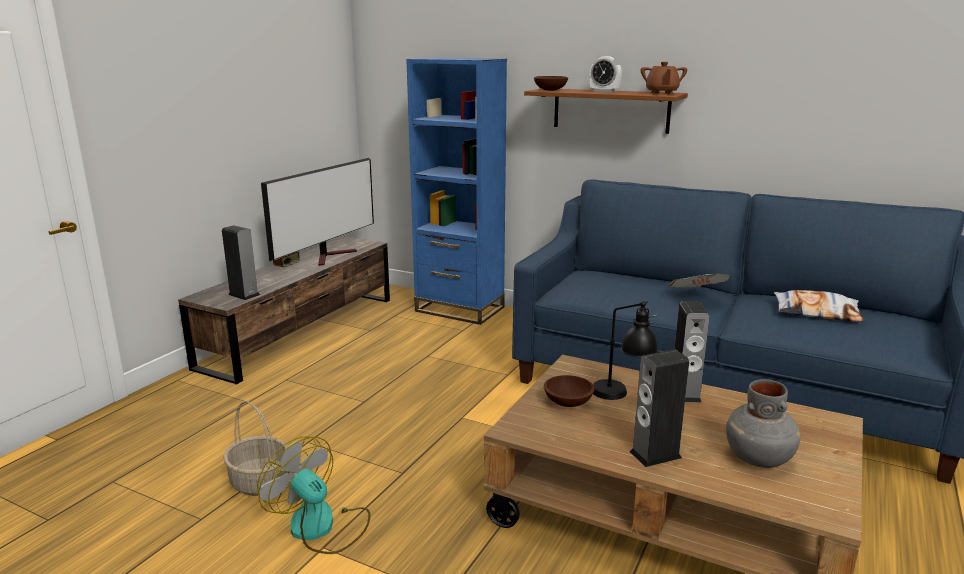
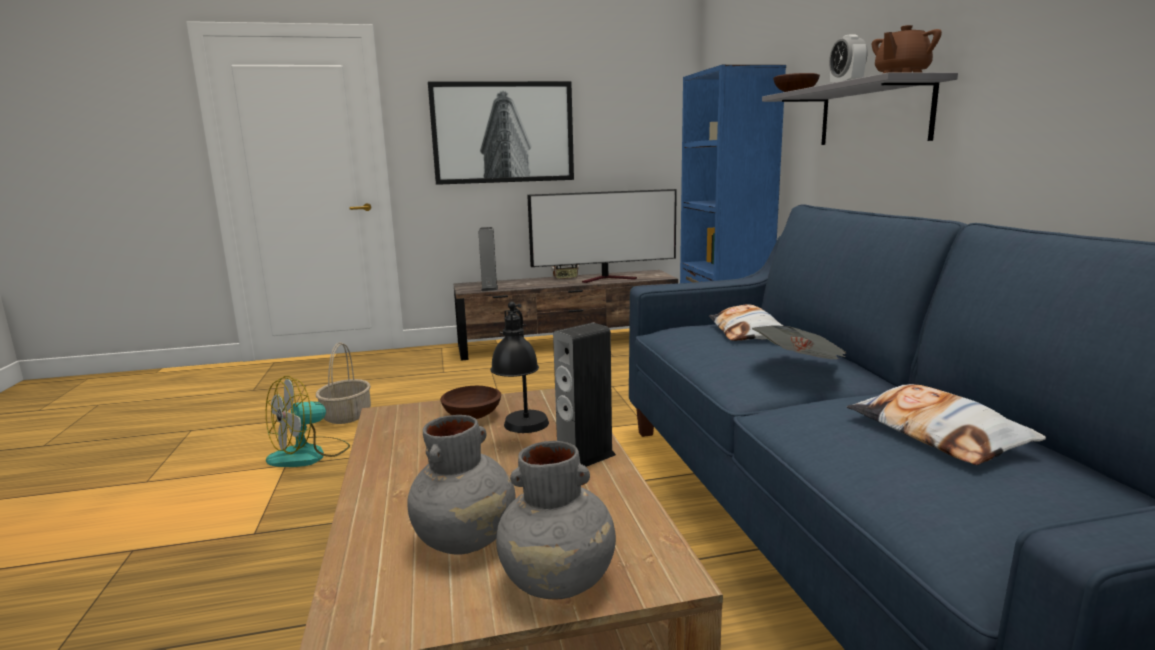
camera: 50 degrees right, 5 degrees down
fan [257,436,371,554] -> fan turned 135 degrees counterclockwise [266,376,350,467]
brown shelf [524,89,688,134] -> grey shelf [762,73,958,145]
speaker [630,350,689,467] -> none
none -> picture [428,81,574,185]
none -> grey vase [496,441,616,599]
none -> pillow [709,304,783,341]

